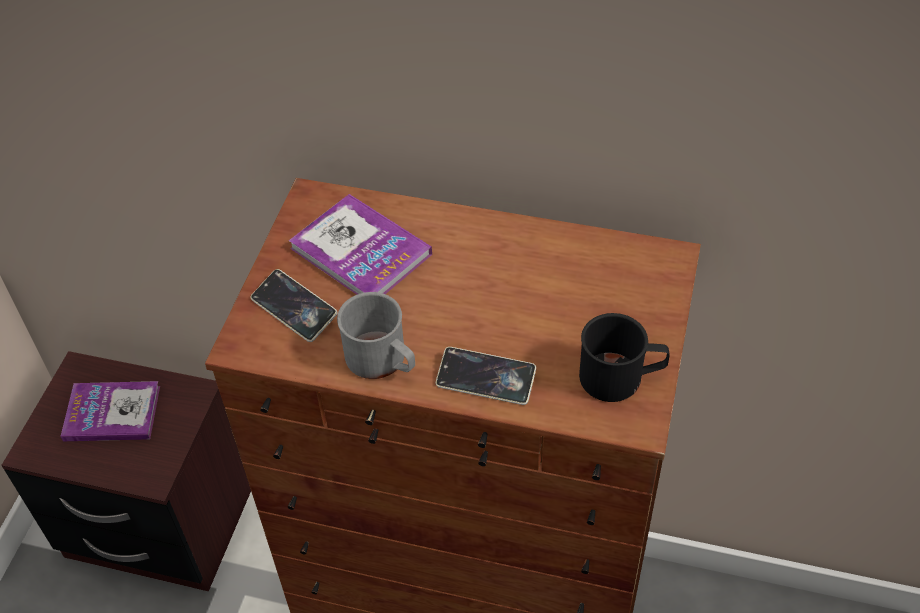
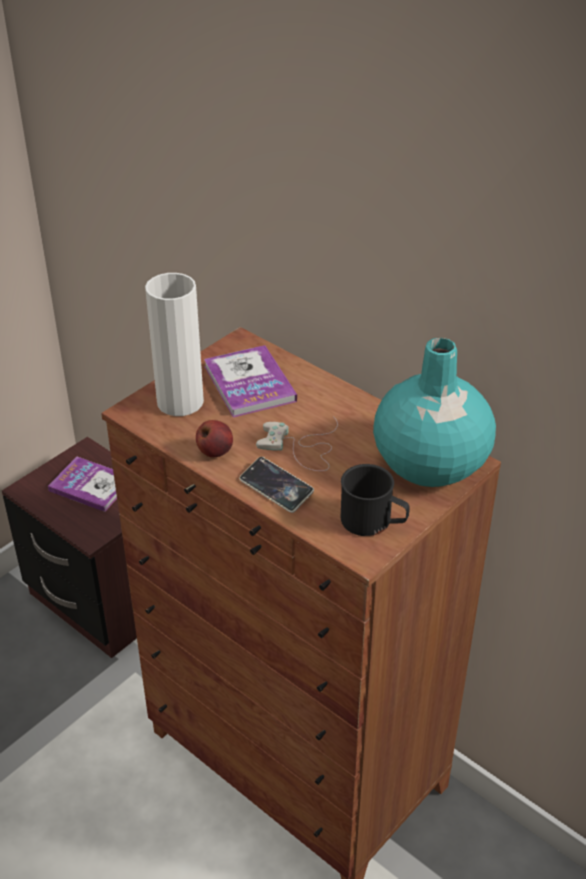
camera: 25 degrees right, 10 degrees down
phone [251,269,337,342] -> white vase [145,273,204,416]
grey mug [337,292,415,379] -> apple [196,420,233,457]
none -> white game controller [256,416,338,471]
none -> turquoise vase [373,338,496,487]

